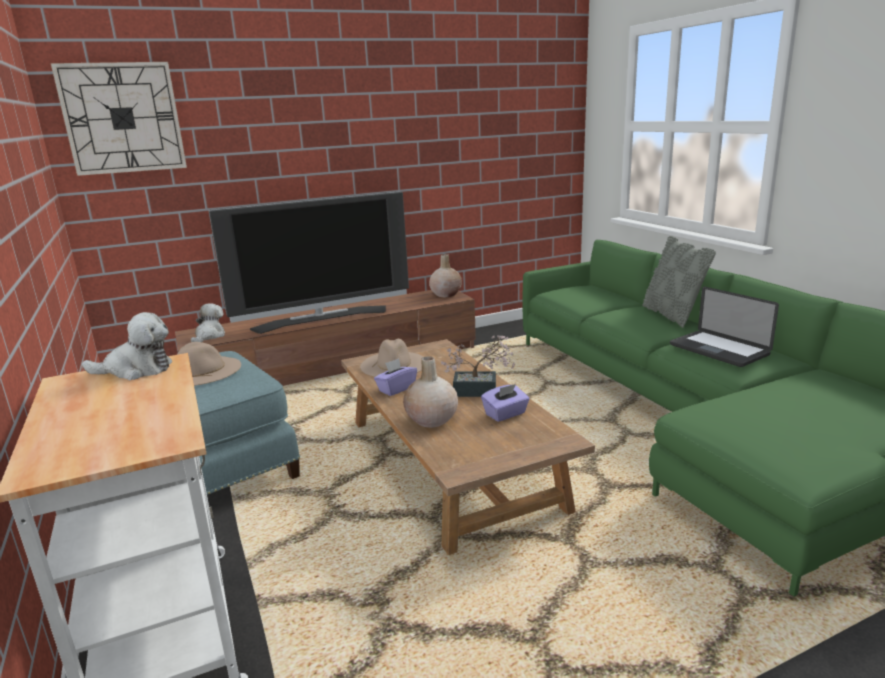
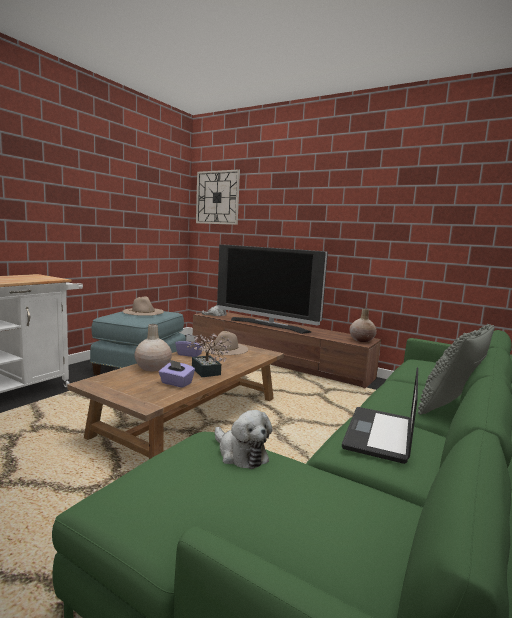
camera: 55 degrees right, 10 degrees down
plush toy [82,312,172,380] -> plush toy moved to [215,410,272,469]

